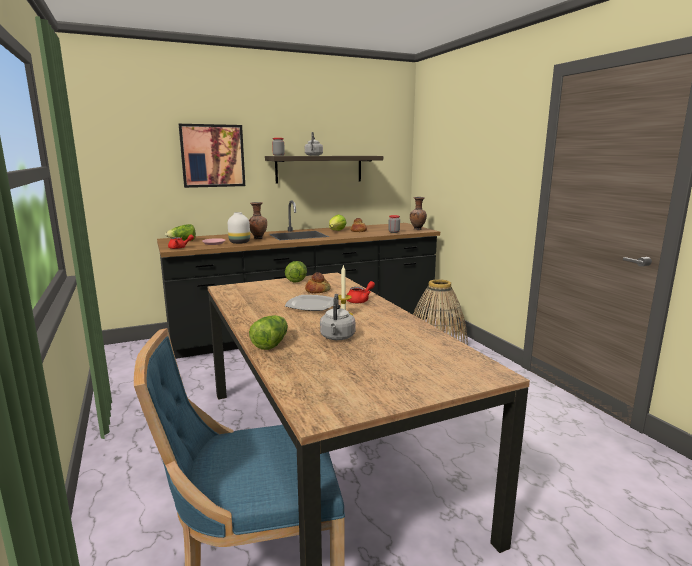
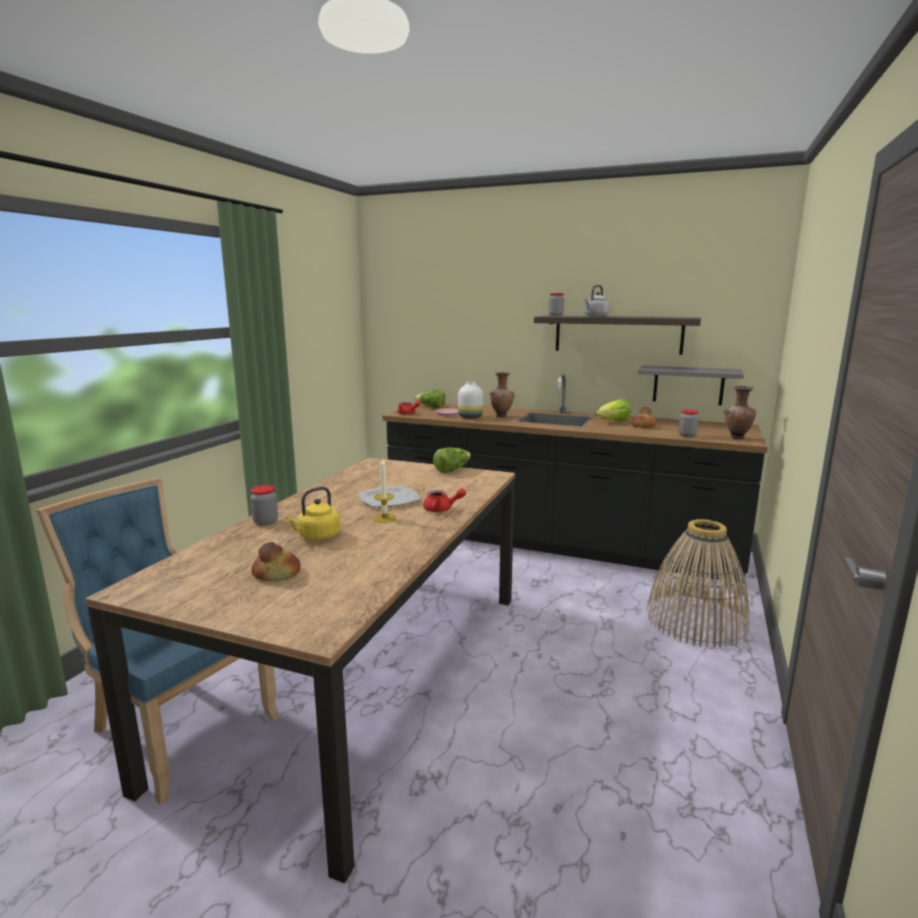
camera: 45 degrees right, 0 degrees up
picture [179,124,245,188] -> none
lettuce [249,315,288,350] -> jar [250,485,278,525]
bread [305,272,331,293] -> bread moved to [251,542,301,581]
grey kettle [320,294,355,340] -> yellow kettle [286,487,340,541]
none -> grey shelf [638,365,744,406]

